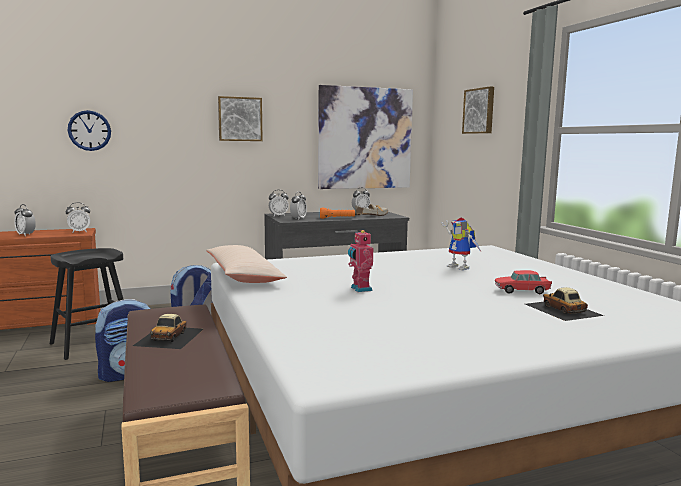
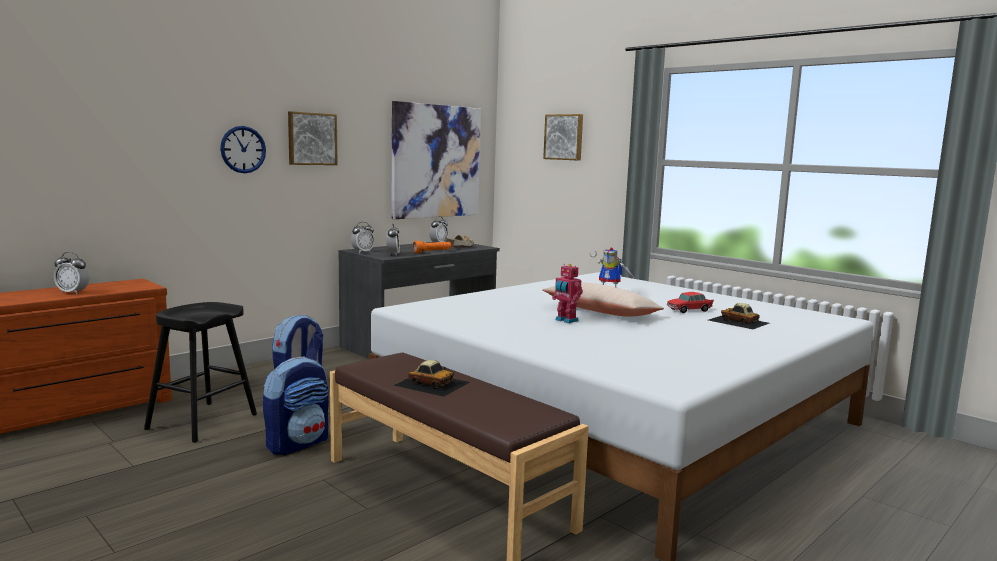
camera: 25 degrees left, 0 degrees up
alarm clock [65,202,90,232] -> none
wall clock [68,110,111,151] -> wall clock moved to [220,126,266,173]
toy car [133,314,203,349] -> toy car turned 45 degrees counterclockwise [394,360,470,397]
beige pillow [206,245,287,283] -> beige pillow moved to [542,282,664,317]

